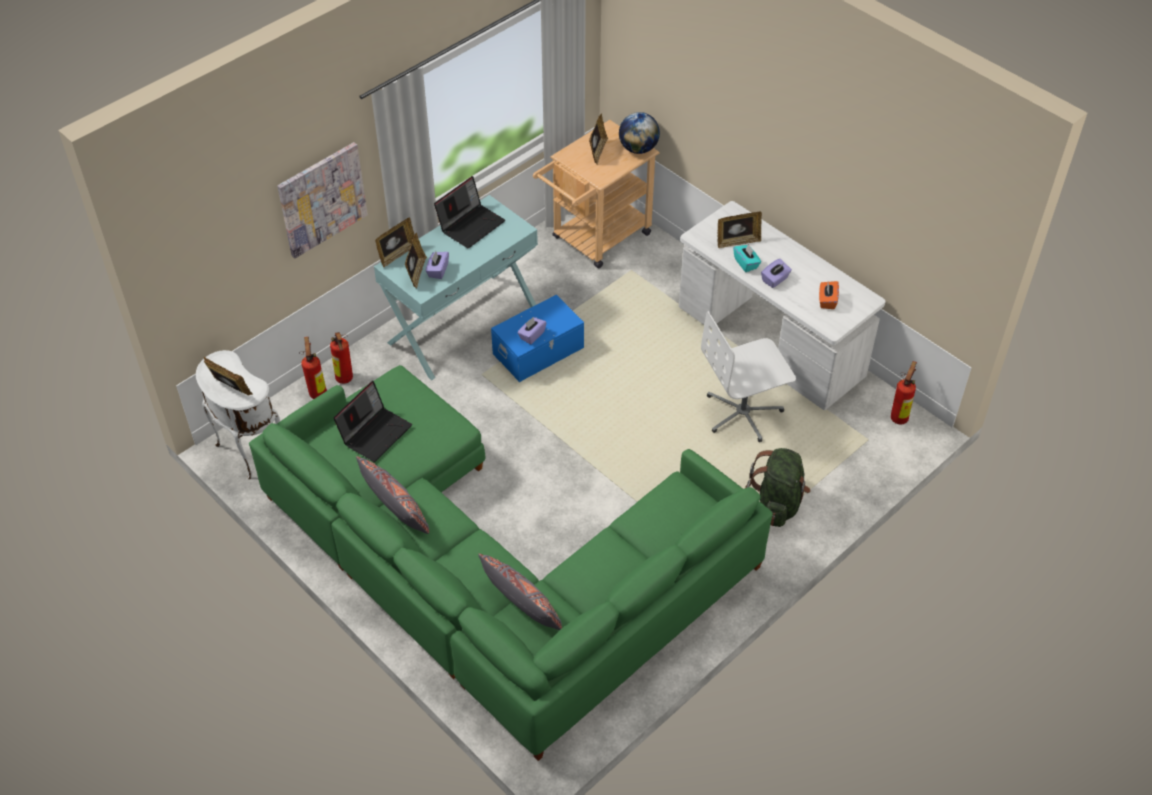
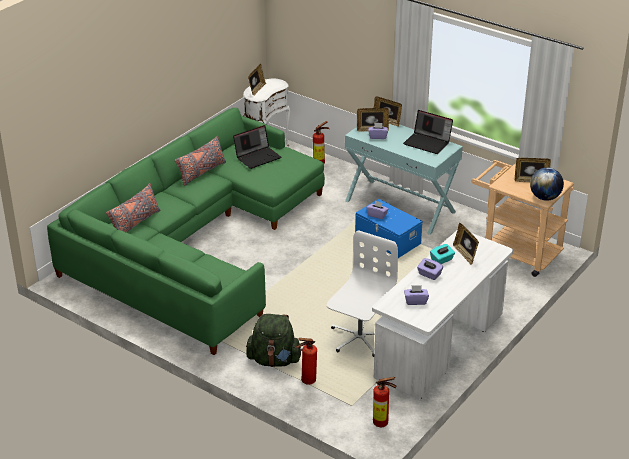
camera: 80 degrees right, 15 degrees down
picture [277,142,368,258] -> none
fire extinguisher [330,332,353,384] -> fire extinguisher moved to [296,338,317,385]
laptop [334,381,412,462] -> laptop turned 60 degrees counterclockwise [233,125,281,169]
white office chair [701,311,796,442] -> white office chair turned 60 degrees clockwise [327,230,398,357]
orange tissue box [819,281,839,309] -> purple tissue box [404,285,429,305]

